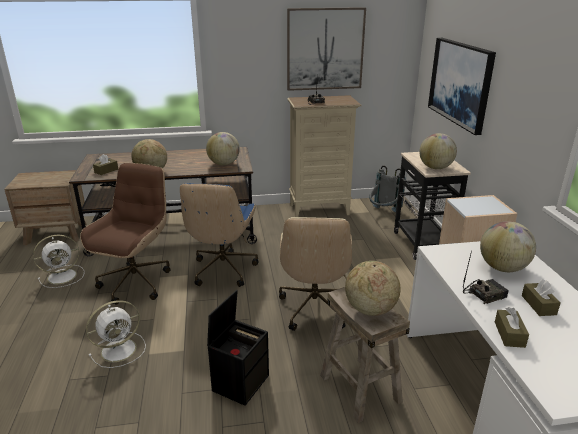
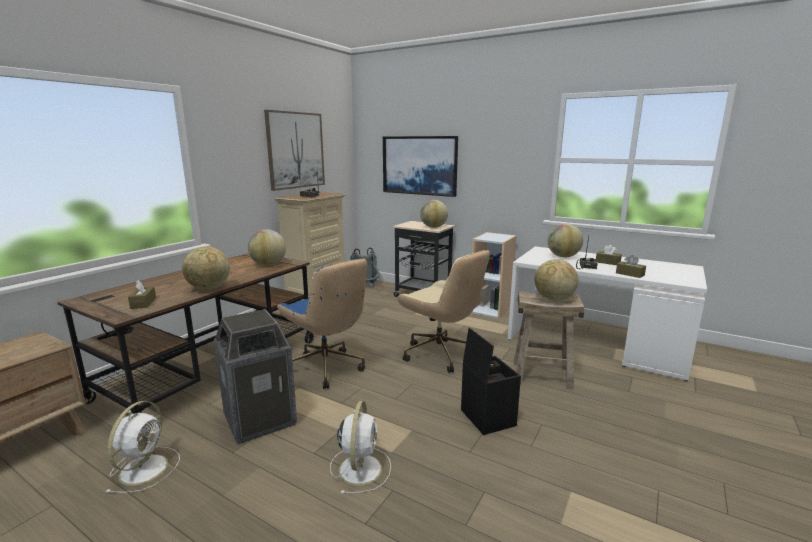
camera: 50 degrees left, 10 degrees down
brown office chair [80,163,170,305] -> trash can [214,309,297,444]

